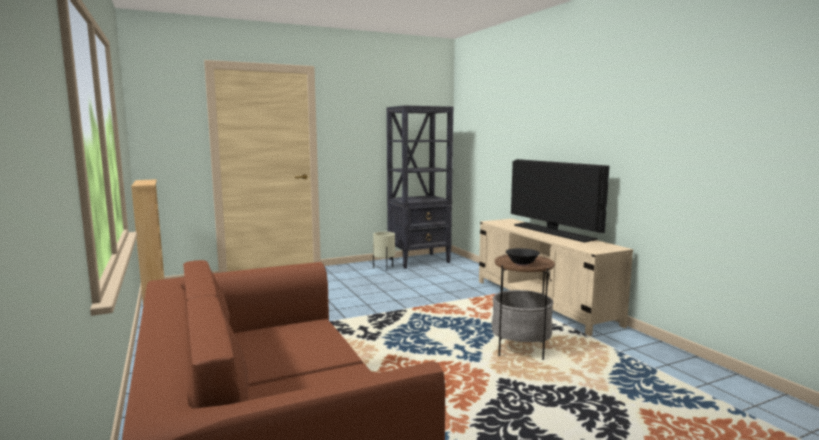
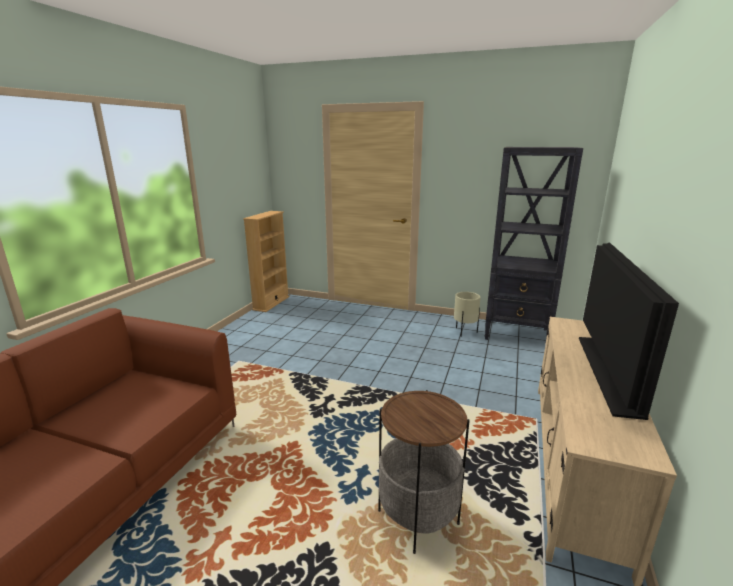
camera: 45 degrees right, 10 degrees up
black bowl [506,248,540,266] -> none

